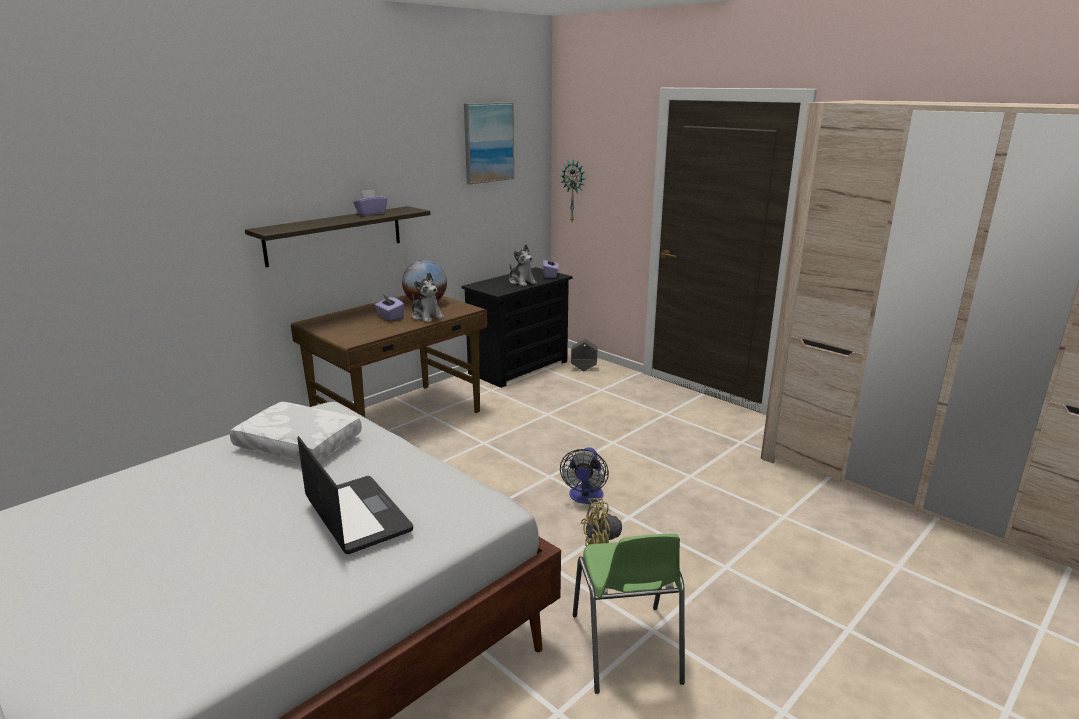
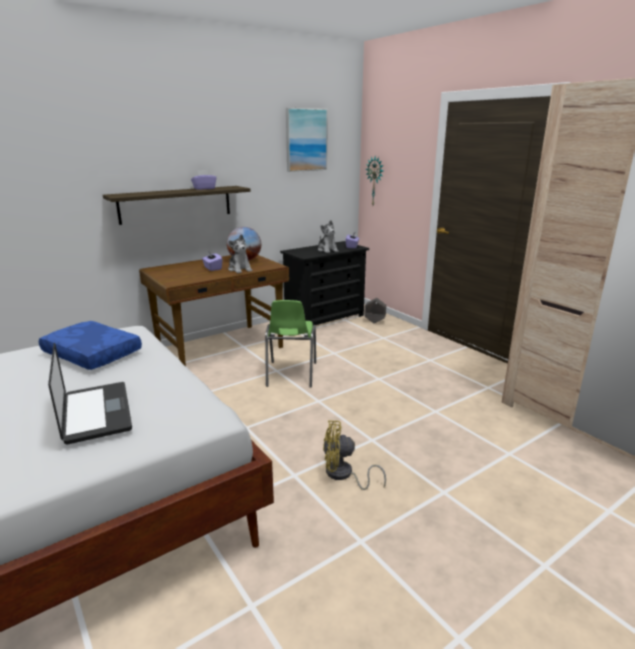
camera: 10 degrees right, 0 degrees up
white pillow [230,402,362,462] -> blue pillow [39,321,142,370]
fan [560,447,609,504] -> none
green chair [573,534,685,694] -> green chair moved to [265,300,316,388]

